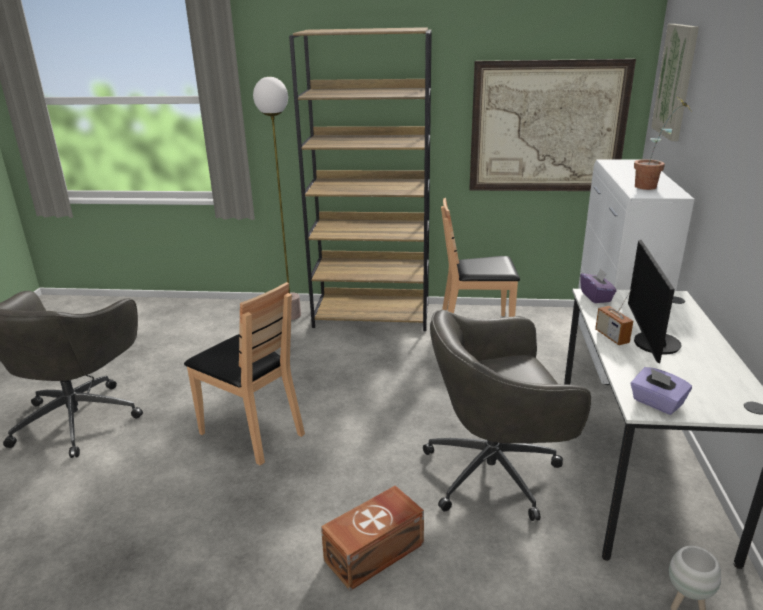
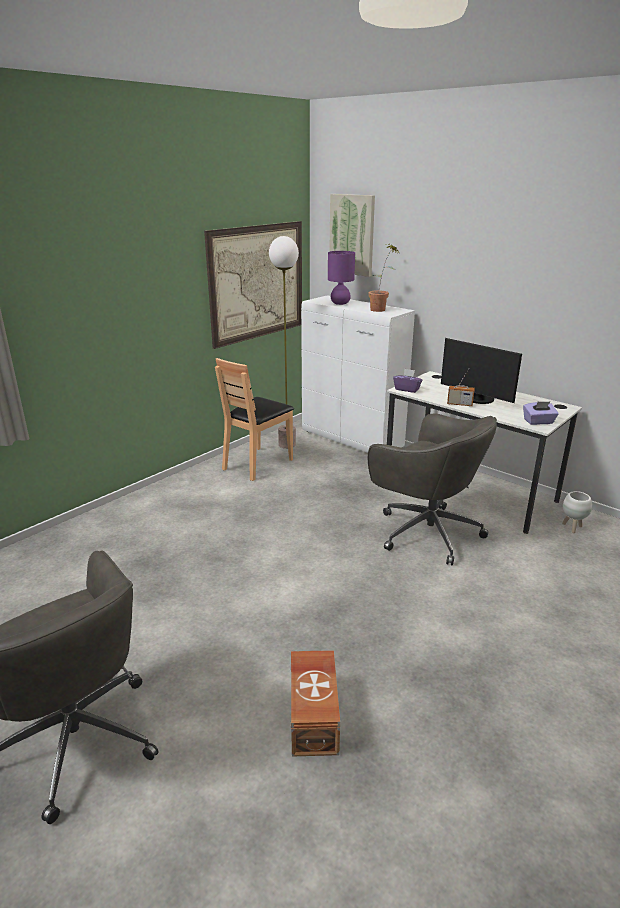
camera: 55 degrees left, 0 degrees up
brown chair [184,282,305,465] -> none
floor lamp [253,77,301,320] -> floor lamp moved to [269,236,299,449]
brown bookcase [289,27,432,331] -> none
brown storage box [321,485,424,591] -> brown storage box moved to [290,650,340,756]
grey office chair [423,310,591,521] -> grey office chair turned 75 degrees counterclockwise [368,413,497,565]
none -> purple table lamp [328,251,355,305]

